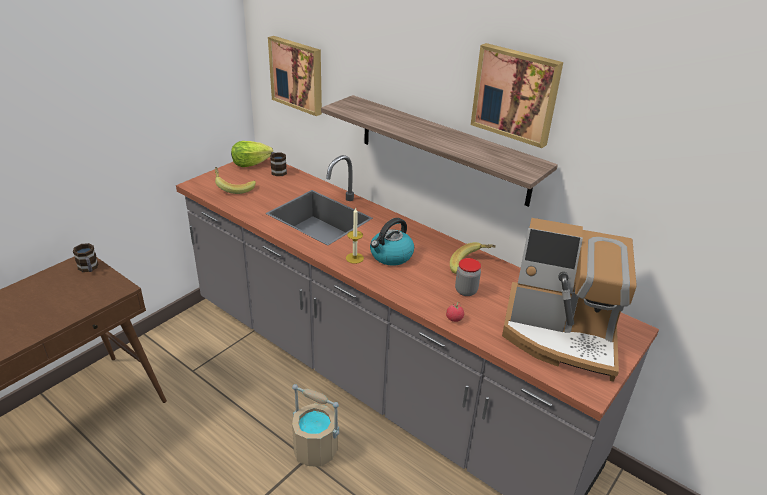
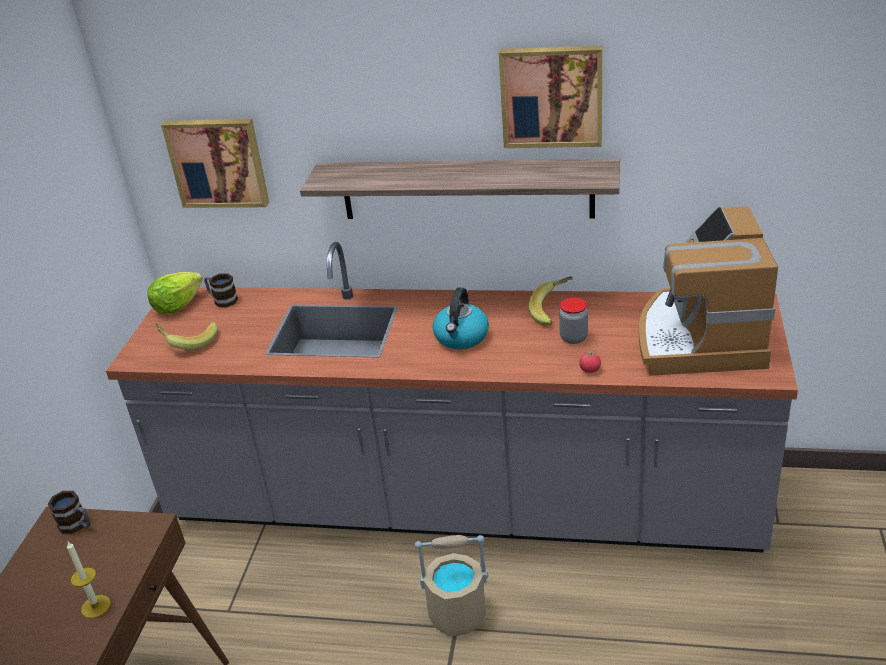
camera: 25 degrees left, 0 degrees up
candle [346,208,364,264] -> candle moved to [67,541,111,618]
coffee machine [502,218,636,382] -> coffee machine turned 105 degrees clockwise [639,206,778,376]

